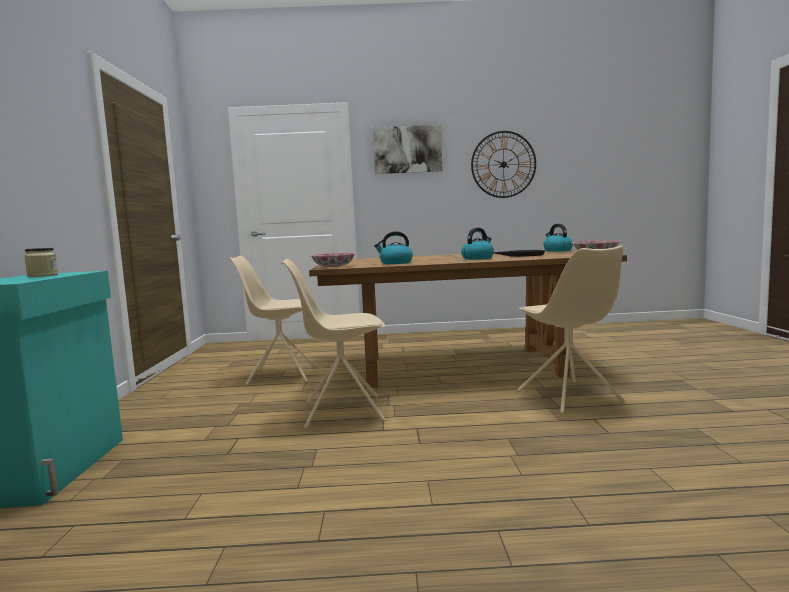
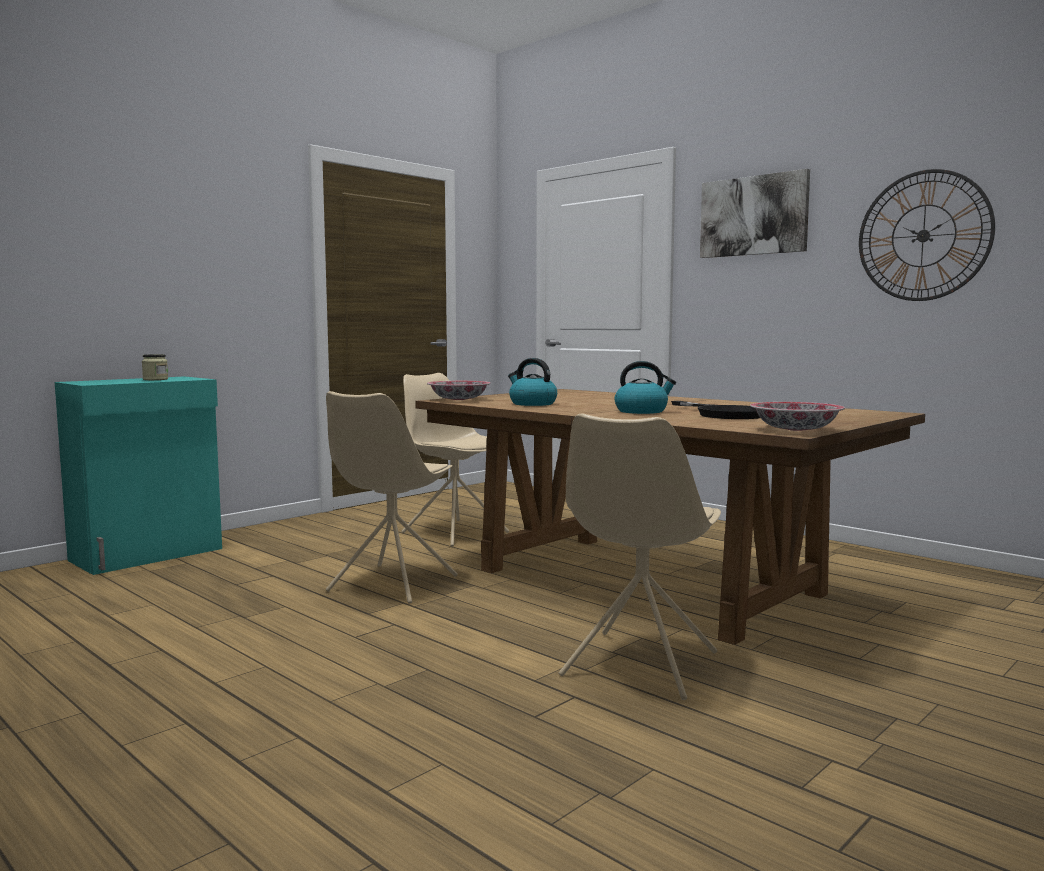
camera: 45 degrees right, 0 degrees up
beige chair [281,259,386,429] -> beige chair turned 105 degrees counterclockwise [326,391,458,604]
kettle [543,224,573,252] -> none

